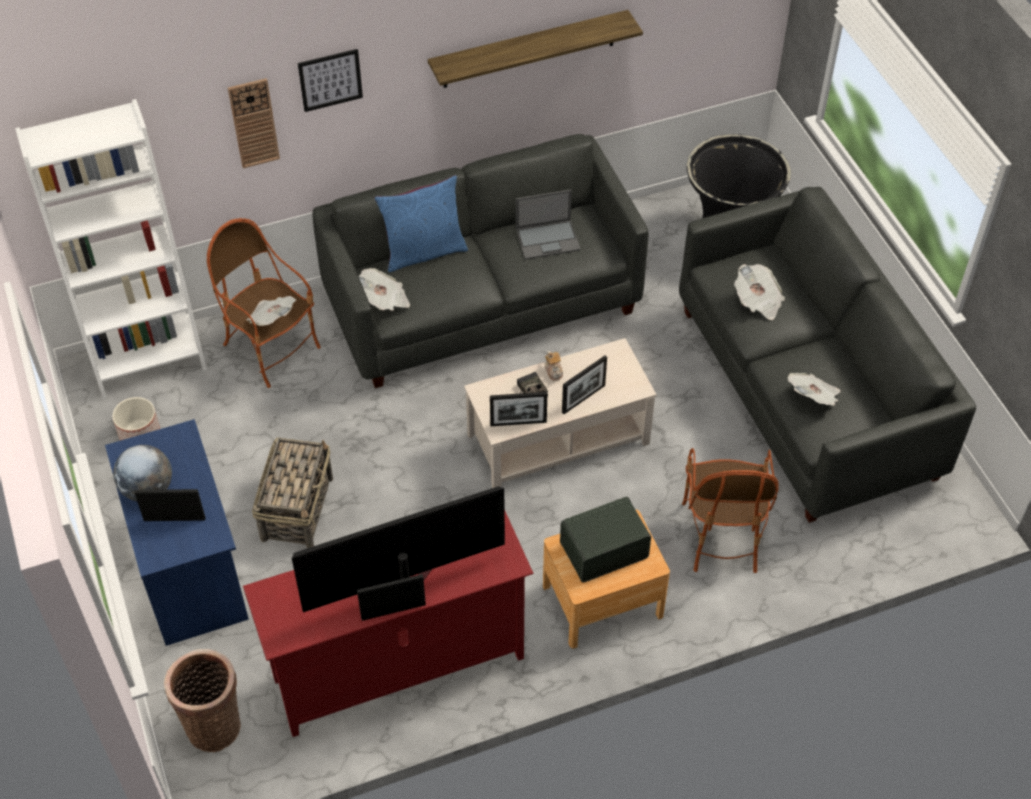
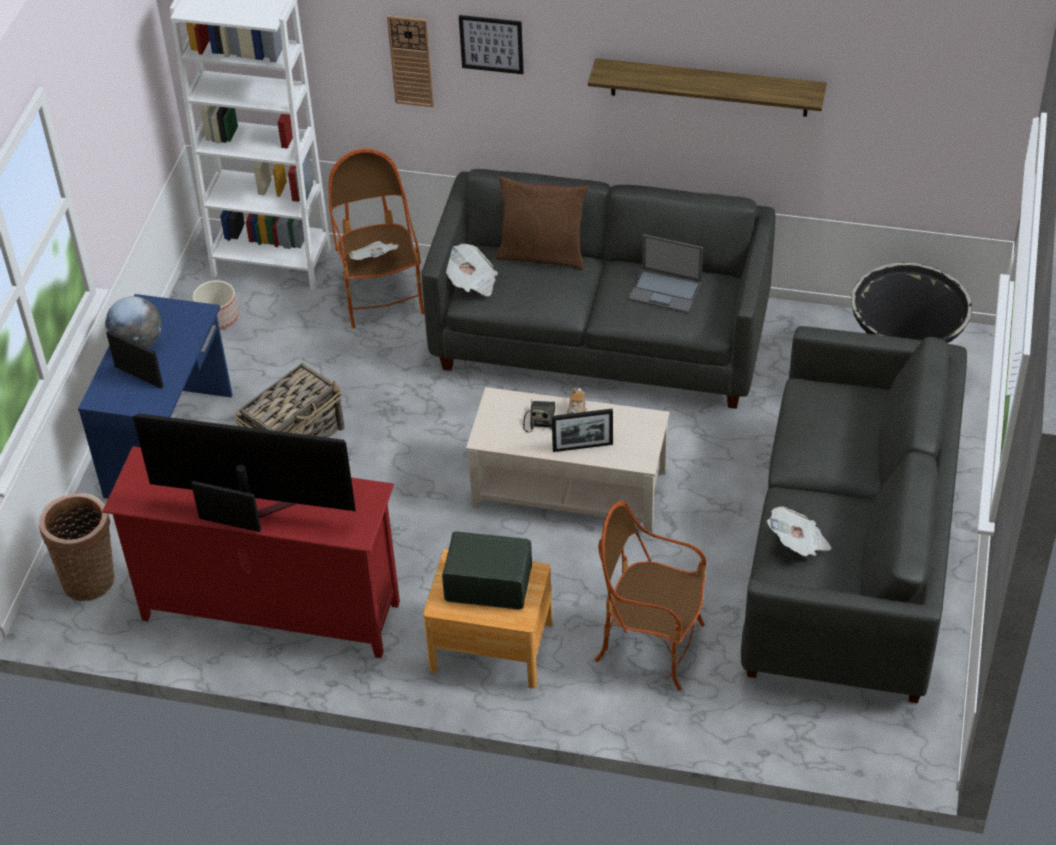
camera: 35 degrees right, 5 degrees down
blue pillow [375,175,468,272] -> brown pillow [496,176,588,270]
picture frame [490,392,547,426] -> none
armchair [682,448,779,573] -> armchair turned 75 degrees clockwise [595,501,707,691]
newspaper [734,264,785,320] -> none

